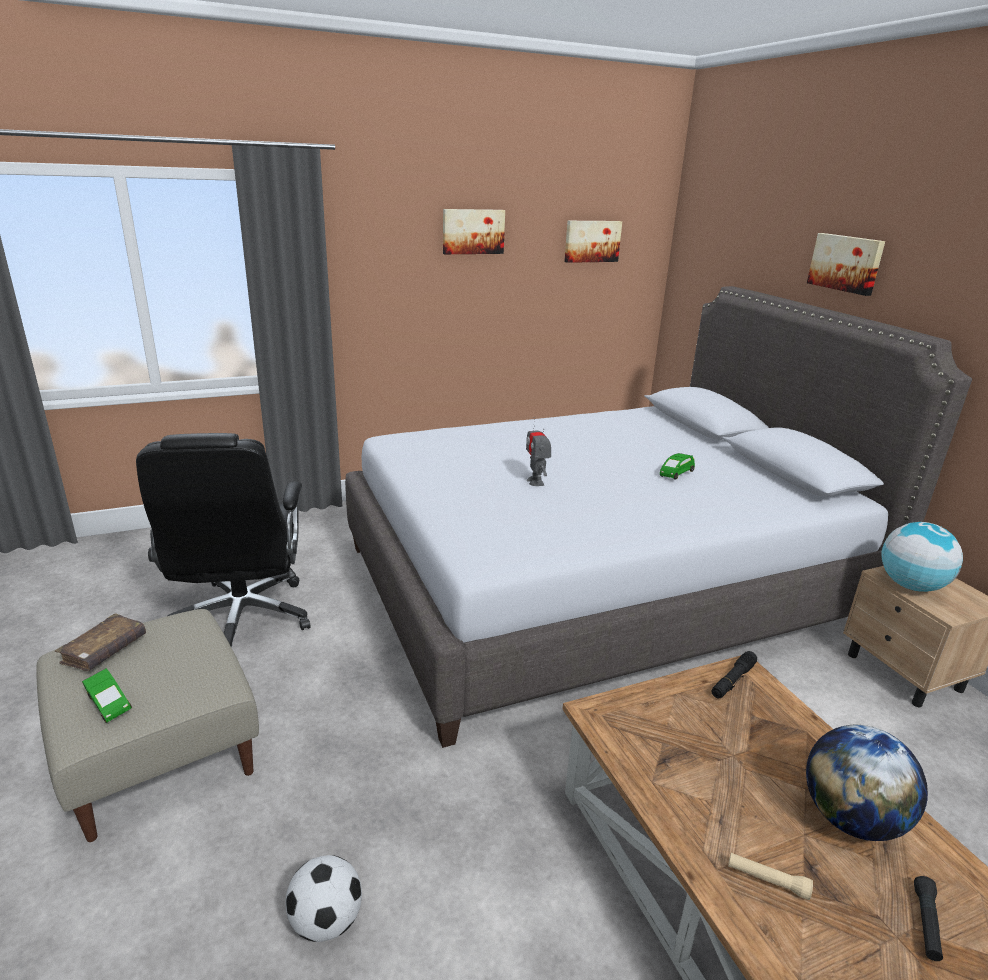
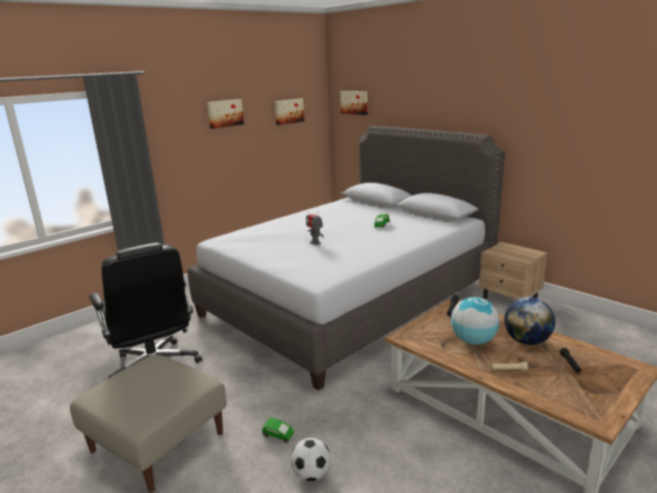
camera: 20 degrees left, 5 degrees down
brown book [55,613,146,671] -> none
green toy car [82,668,132,723] -> green toy car moved to [262,418,294,443]
picture [807,233,885,296] -> picture moved to [340,91,368,115]
globe [881,522,963,592] -> globe moved to [451,297,500,345]

